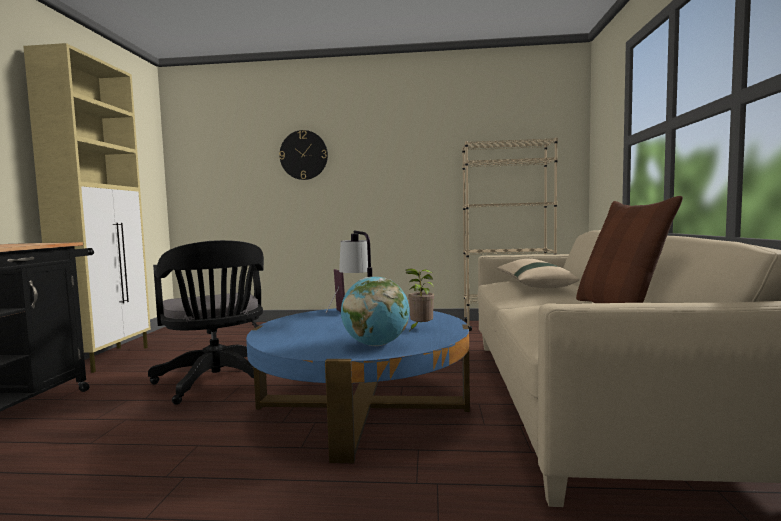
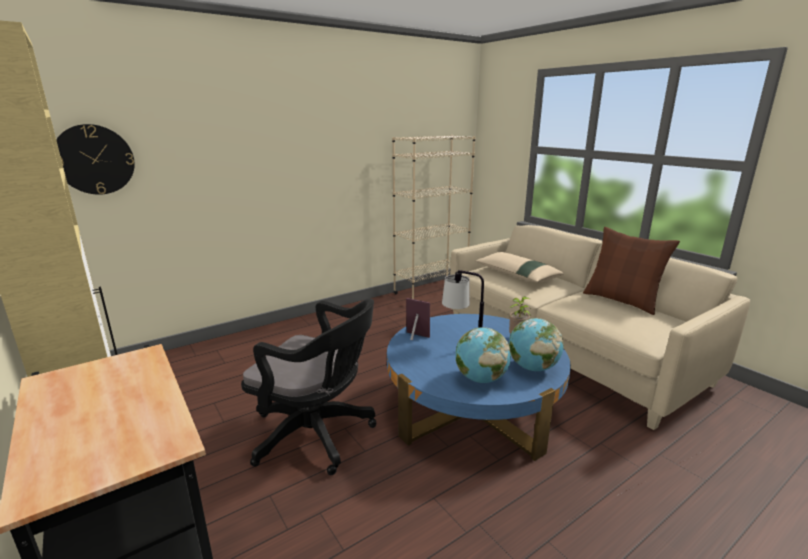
camera: 40 degrees left, 15 degrees up
wall clock [279,130,328,180] -> wall clock moved to [56,124,135,195]
none -> globe [455,327,511,383]

